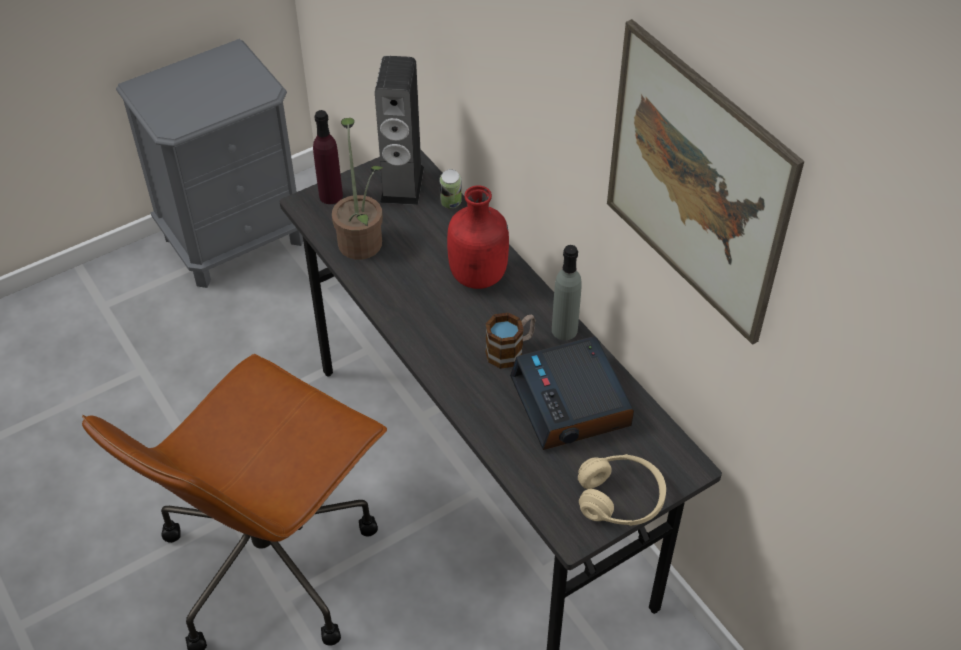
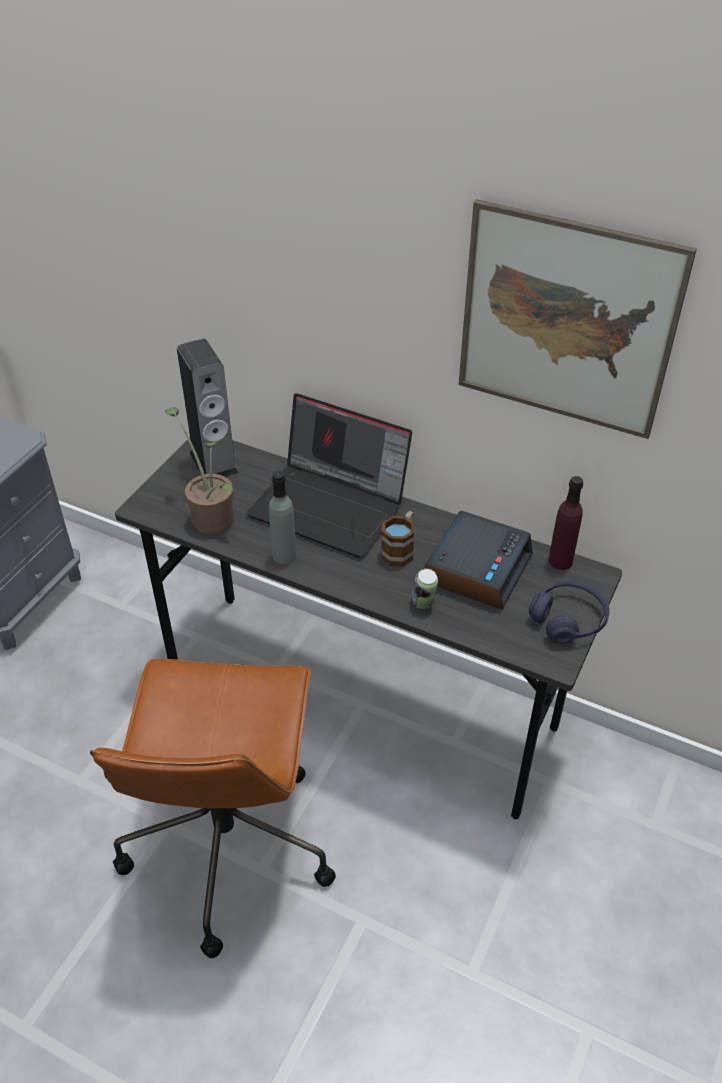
camera: 30 degrees left, 5 degrees down
purple bottle [313,110,343,204] -> purple bottle moved to [549,476,583,570]
can [439,169,462,208] -> can moved to [411,569,438,609]
red bottle [447,185,509,289] -> laptop [247,393,412,558]
alarm clock [510,336,634,450] -> alarm clock turned 105 degrees counterclockwise [424,511,533,610]
grey bottle [552,245,582,340] -> grey bottle moved to [269,471,297,564]
beige headphones [578,454,666,526] -> purple headphones [529,581,610,644]

